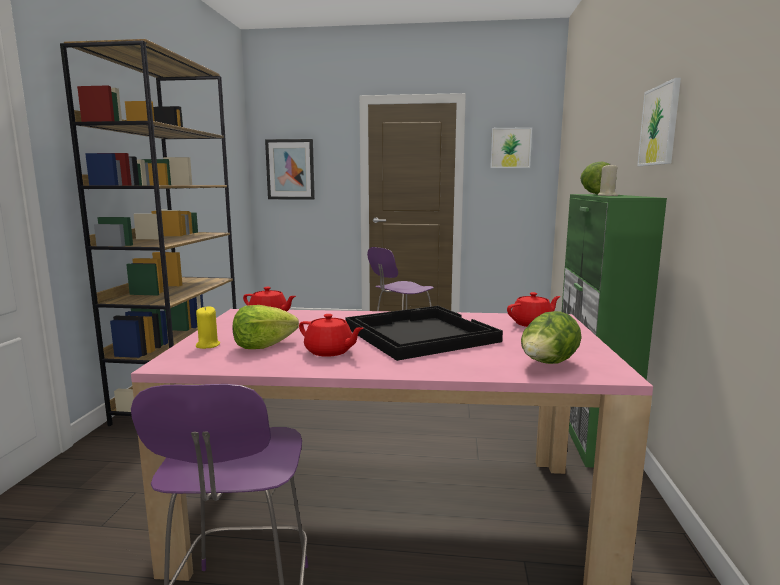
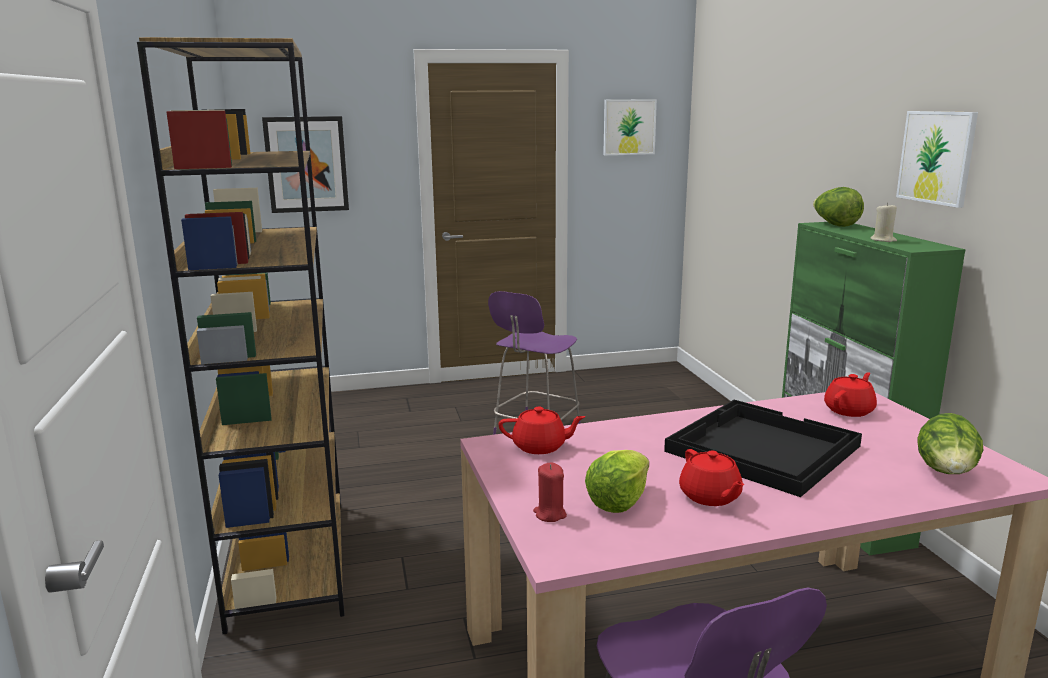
camera: 20 degrees left, 5 degrees up
yellow candle [196,306,220,349] -> red candle [533,463,567,522]
red teapot [299,314,364,357] -> red teapot turned 60 degrees clockwise [679,449,744,506]

